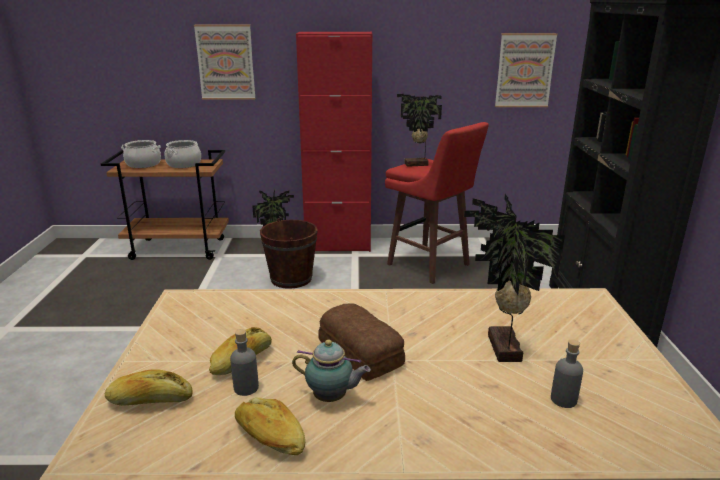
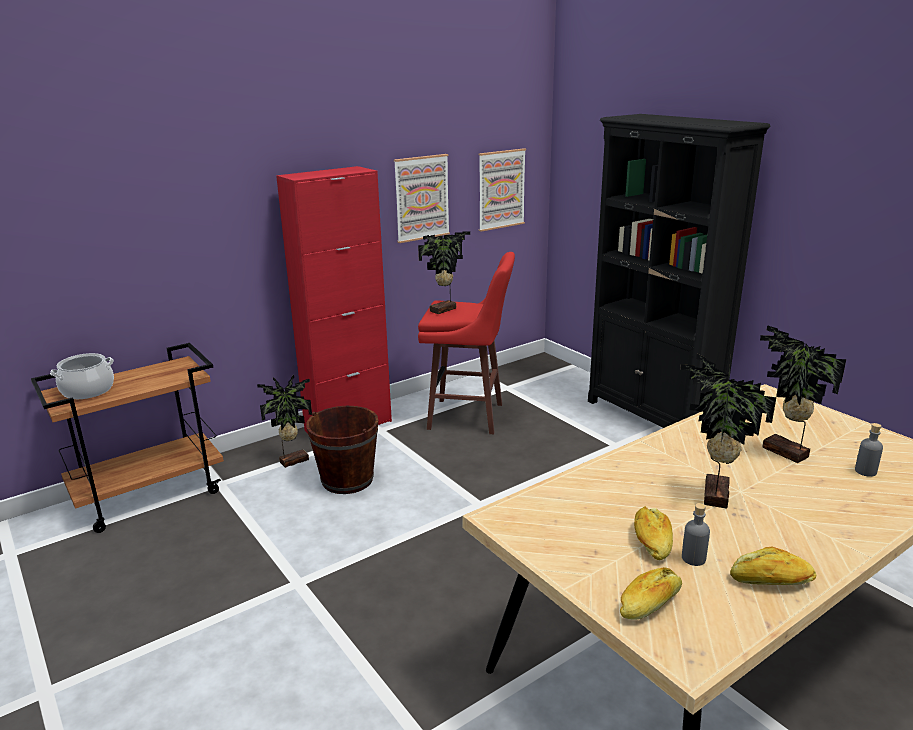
camera: 35 degrees left, 0 degrees up
cooking pot [164,140,201,168] -> none
picture [194,25,256,100] -> picture moved to [394,154,450,243]
teapot [292,340,371,402] -> none
bread [318,303,405,381] -> potted plant [680,354,776,508]

